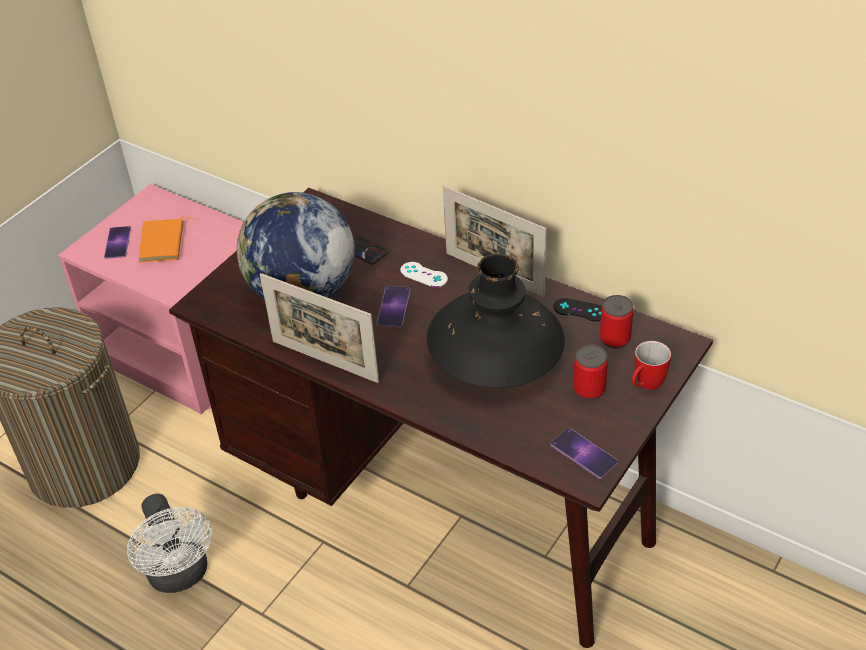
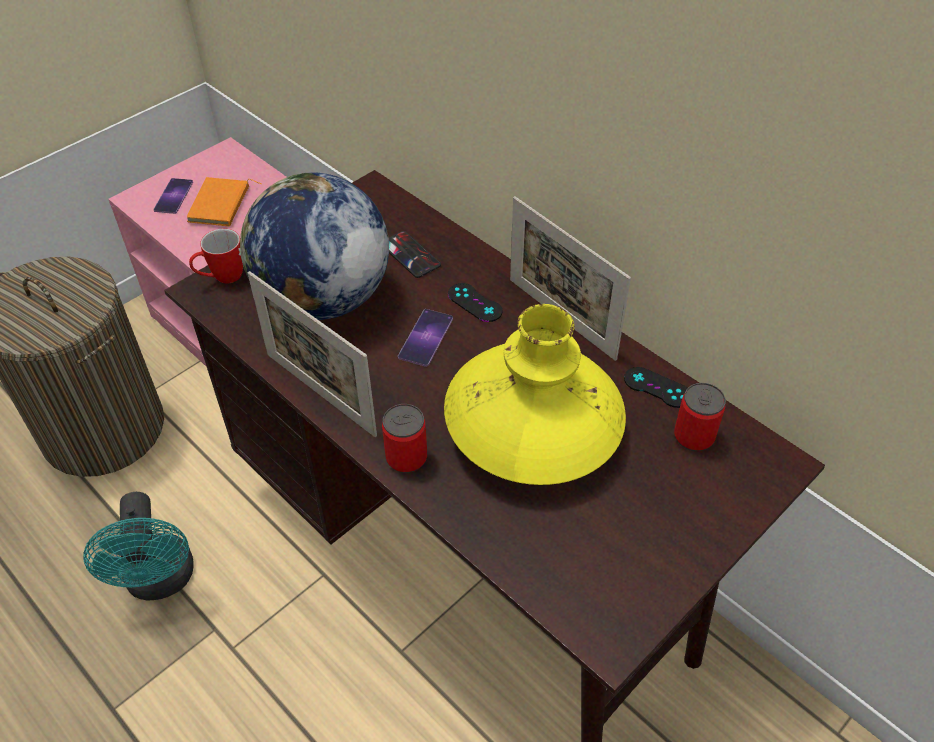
camera: 10 degrees right, 5 degrees up
white fan [127,494,213,593] -> turquoise fan [83,492,194,601]
white game controller [400,262,448,287] -> black game controller [448,283,503,322]
black vase [427,254,565,388] -> yellow vase [444,304,626,485]
phone [551,428,618,479] -> none
can [573,344,608,400] -> can moved to [382,404,427,473]
mug [632,341,671,390] -> mug moved to [189,229,243,283]

